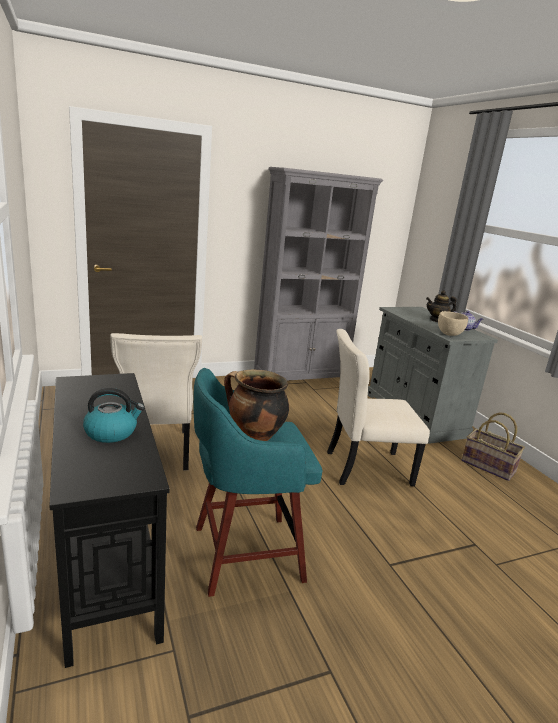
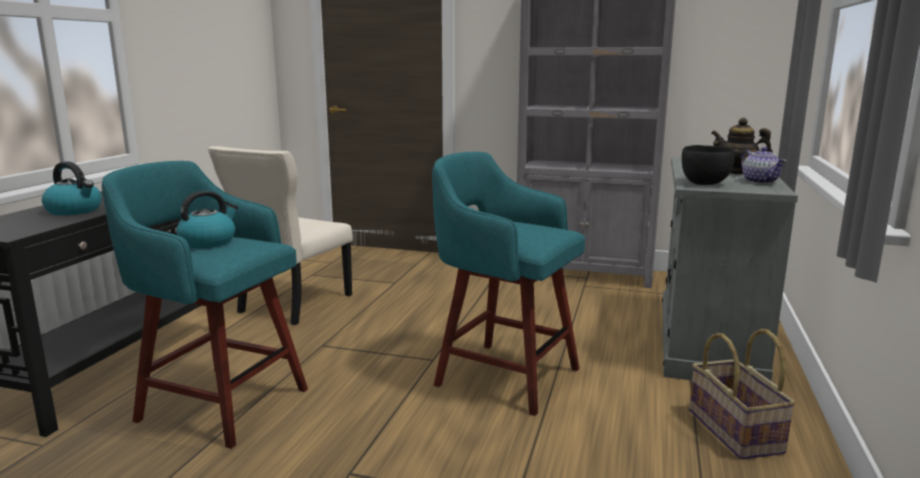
camera: 40 degrees right, 5 degrees down
cooking pot [224,370,289,441] -> kettle [176,190,238,248]
beige chair [327,329,430,486] -> turquoise stool [432,152,585,416]
beige bowl [438,311,468,336] -> black bowl [682,145,735,185]

